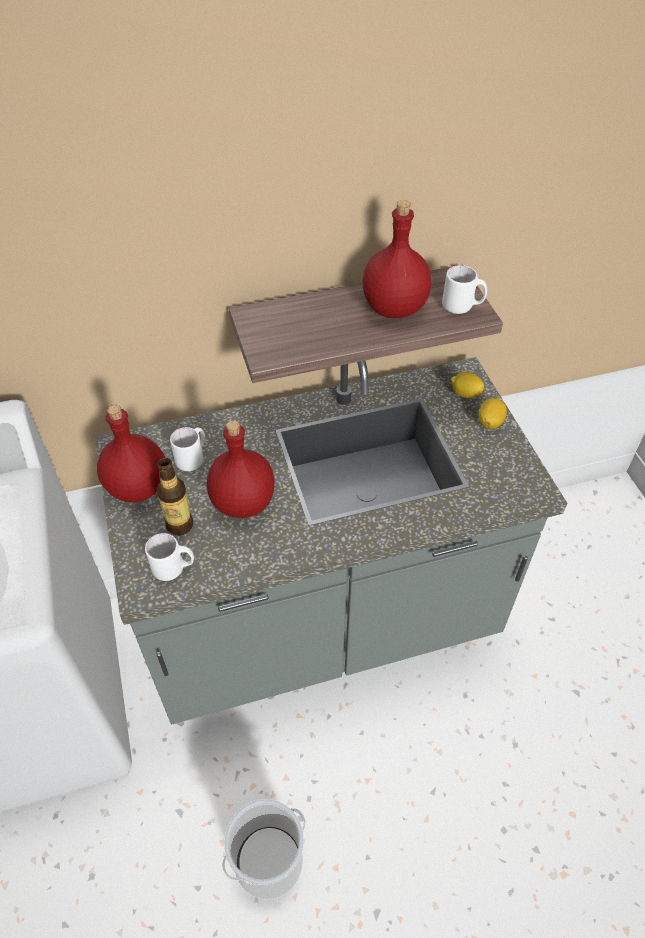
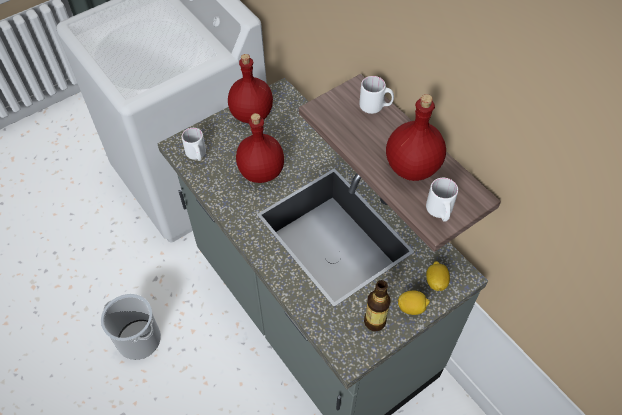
camera: 70 degrees right, 5 degrees up
bottle [156,458,193,535] -> bottle moved to [364,280,391,331]
white mug [170,427,205,471] -> white mug moved to [359,76,394,114]

